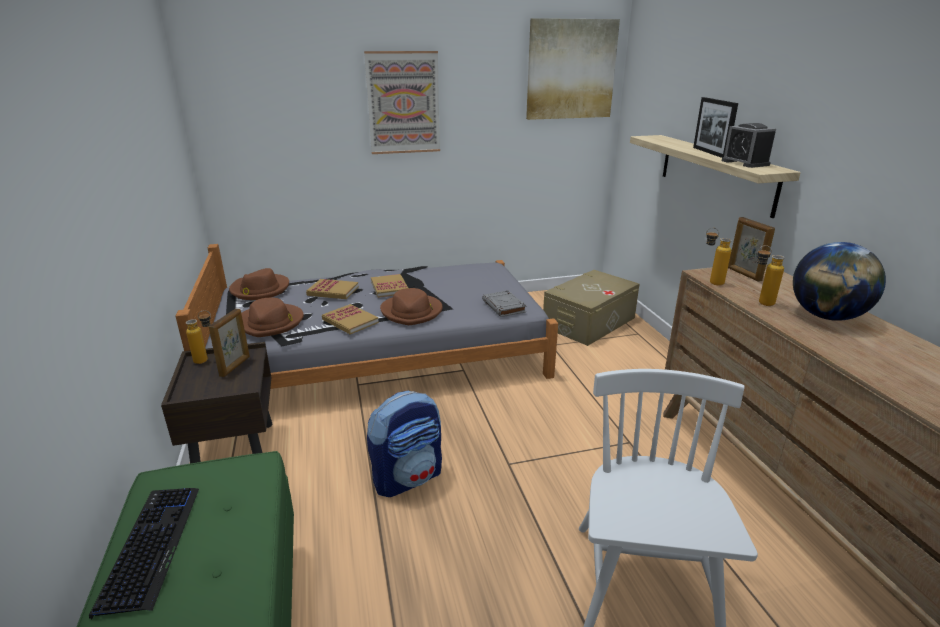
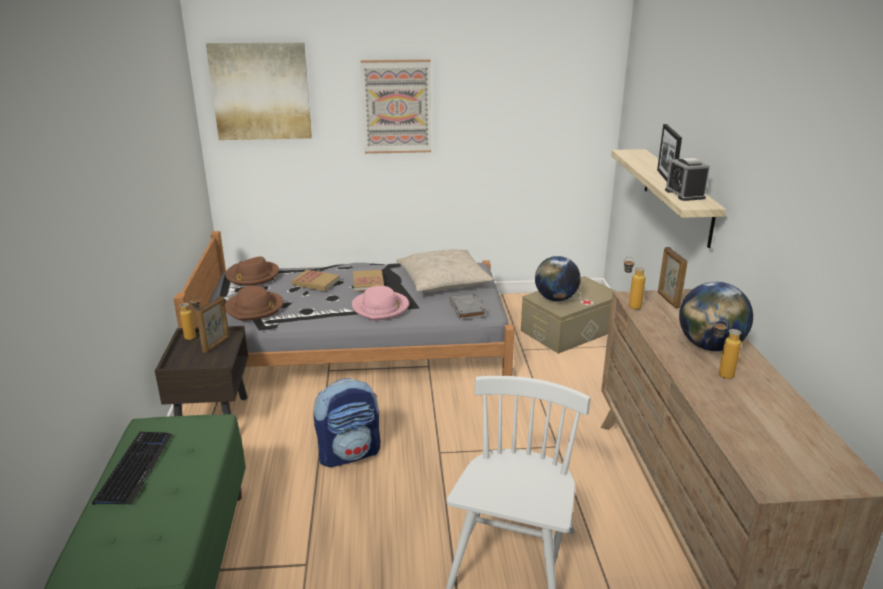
camera: 10 degrees right, 0 degrees up
book [322,304,379,334] -> none
brown hat [380,288,443,325] -> pink hat [352,286,409,321]
picture [526,18,620,120] -> picture moved to [206,42,312,140]
bottle [757,245,785,306] -> bottle moved to [713,320,741,379]
none -> beige pillow [396,249,493,292]
none -> globe [535,256,581,301]

